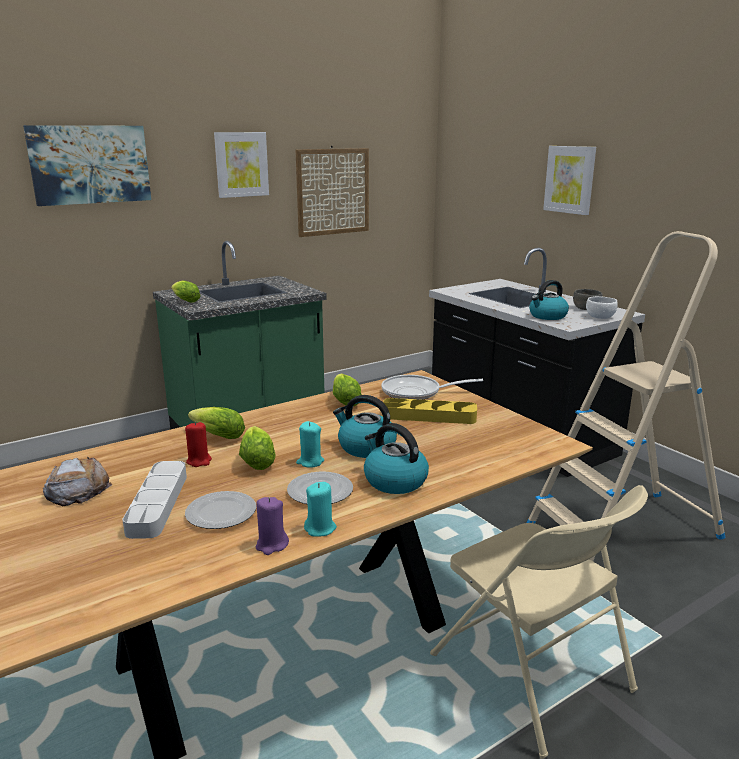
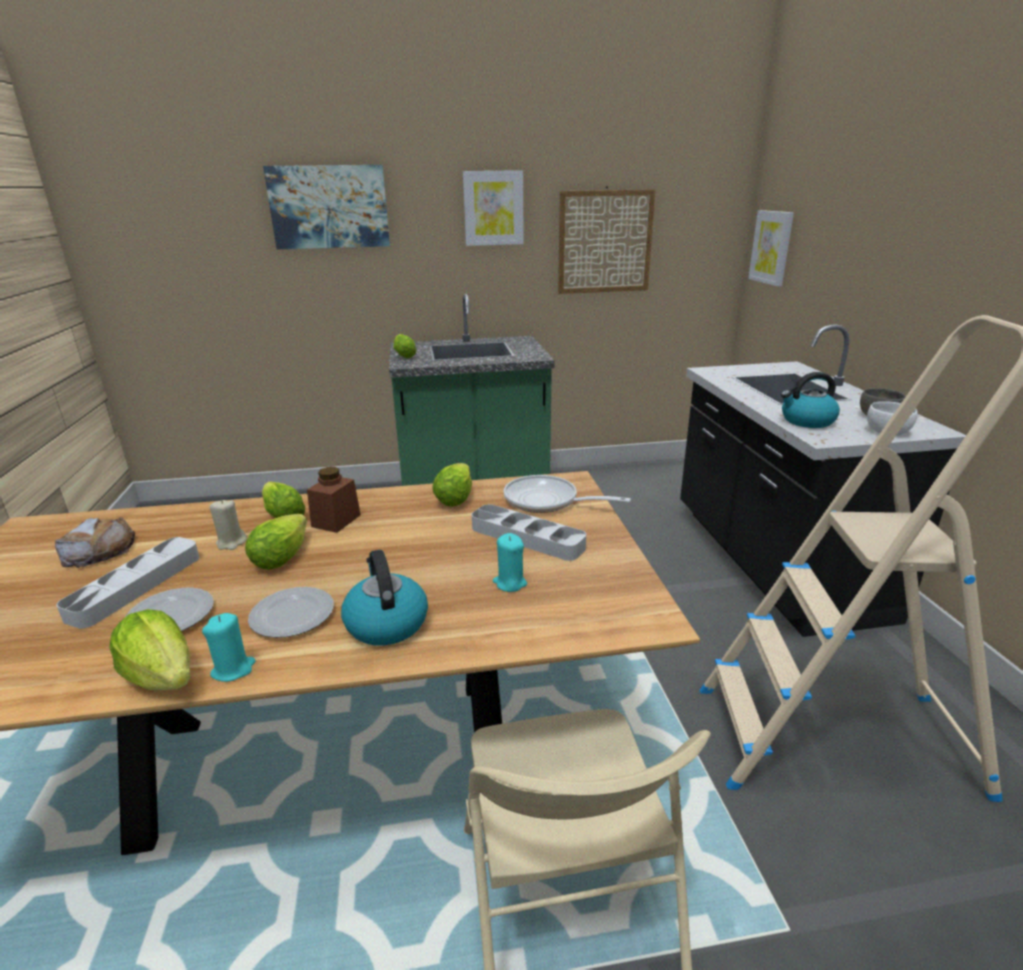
camera: 25 degrees right, 5 degrees up
red candle [185,422,212,467] -> beige candle [210,499,247,550]
purple candle [256,497,289,555] -> lettuce [109,609,191,690]
turquoise candle [296,421,324,468] -> turquoise candle moved to [493,533,527,592]
kettle [333,395,397,458] -> none
yellow tray [382,398,477,424] -> grey tray [472,504,586,561]
picture [543,146,596,215] -> picture moved to [748,210,794,286]
none -> brown jar [307,467,361,533]

